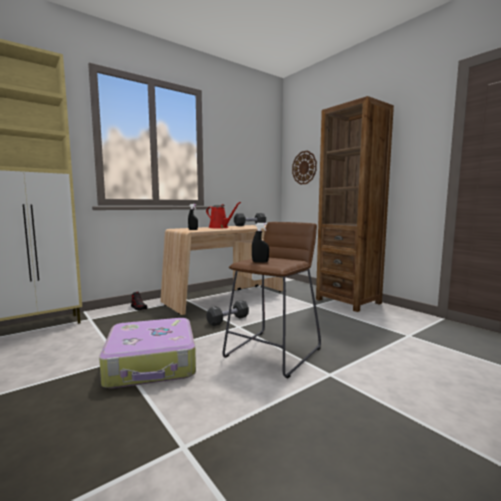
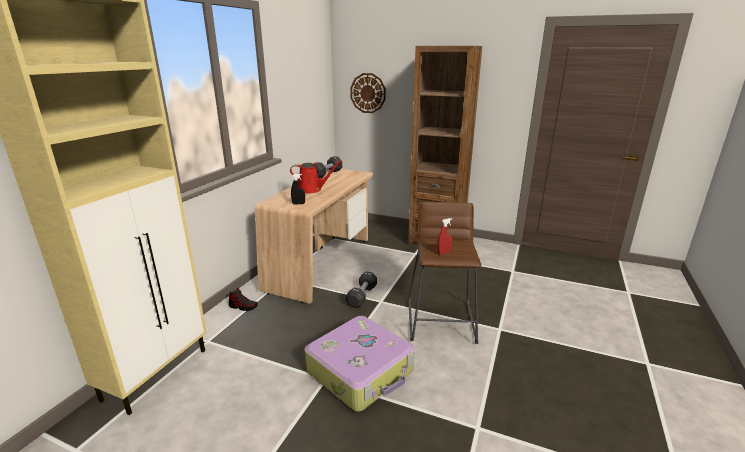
camera: 30 degrees left, 15 degrees up
black spray bottle [252,223,269,263] -> red spray bottle [437,218,453,254]

